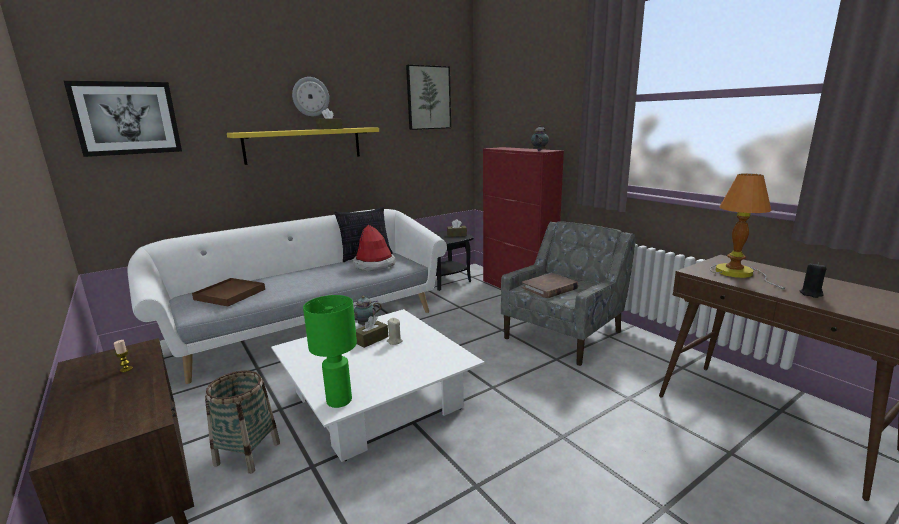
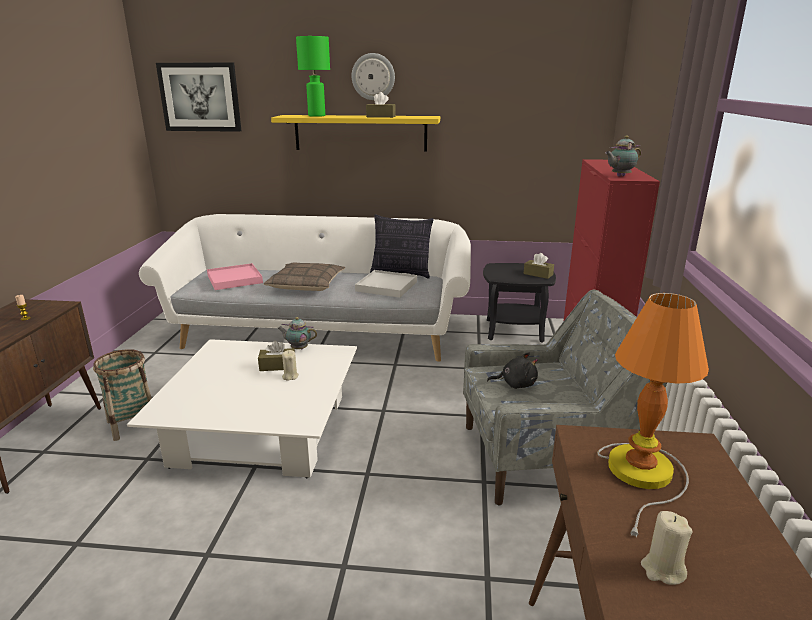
camera: 40 degrees right, 5 degrees up
brown tray [192,278,265,306] -> pink tray [207,263,263,290]
green table lamp [303,295,357,408] -> green table lamp moved to [296,36,330,117]
hat [353,225,396,271] -> white tray [355,270,417,298]
picture [406,65,451,130] -> none
brown book [522,273,579,298] -> black plush toy [487,352,538,389]
black candle [800,262,826,298] -> beige candle [641,511,693,585]
none -> pillow [264,262,345,291]

